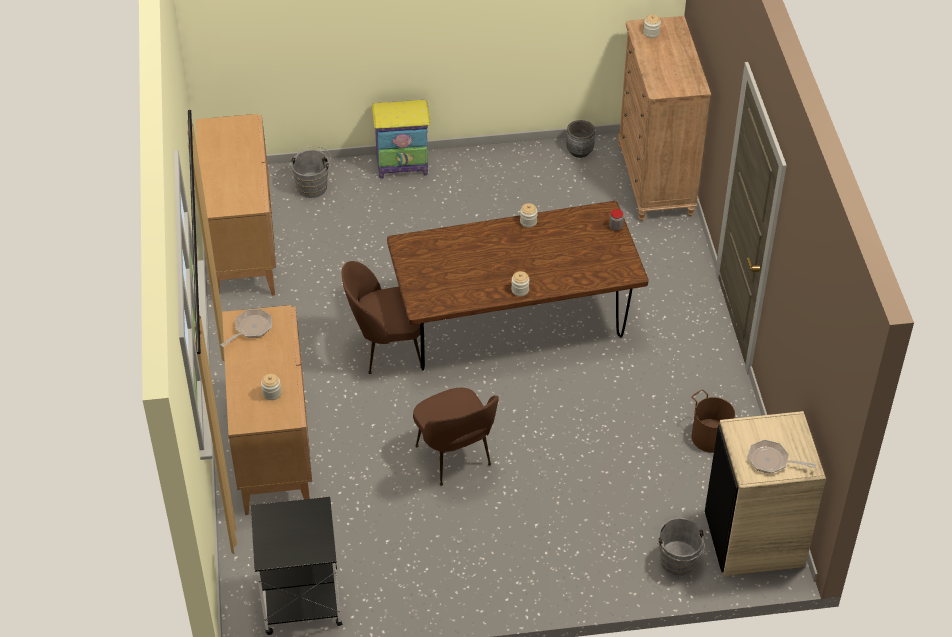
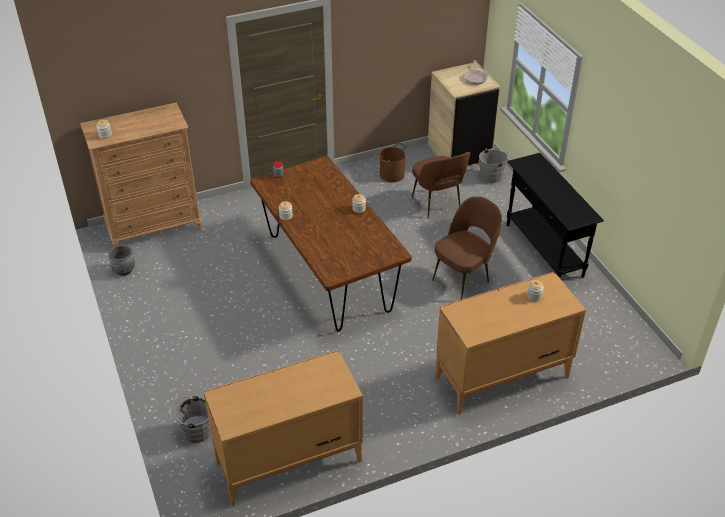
camera: 105 degrees left, 5 degrees down
frying pan [220,309,272,347] -> none
black cart [251,497,342,635] -> none
brown chair [341,261,424,374] -> brown chair moved to [412,152,470,218]
nightstand [372,100,431,179] -> none
none -> black console table [507,153,604,278]

